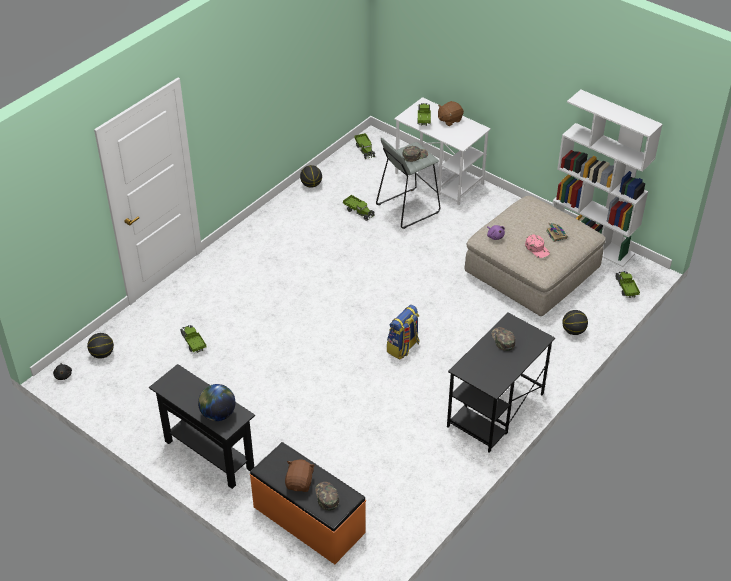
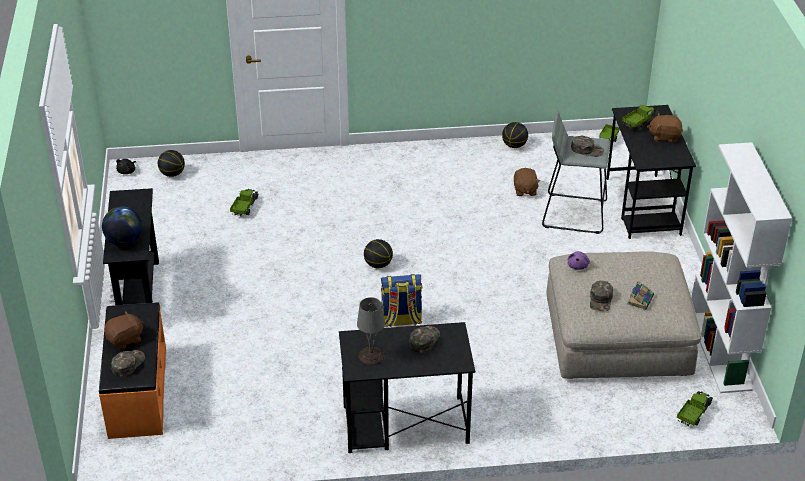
camera: 45 degrees right, 5 degrees down
toy truck [343,195,375,221] -> brown plush toy [514,168,540,196]
white desk [394,97,491,205] -> black desk [606,105,696,239]
pink cap [525,234,550,258] -> green cap [590,281,613,311]
basketball [562,310,588,335] -> basketball moved to [364,239,393,268]
none -> grey table lamp [357,297,385,366]

